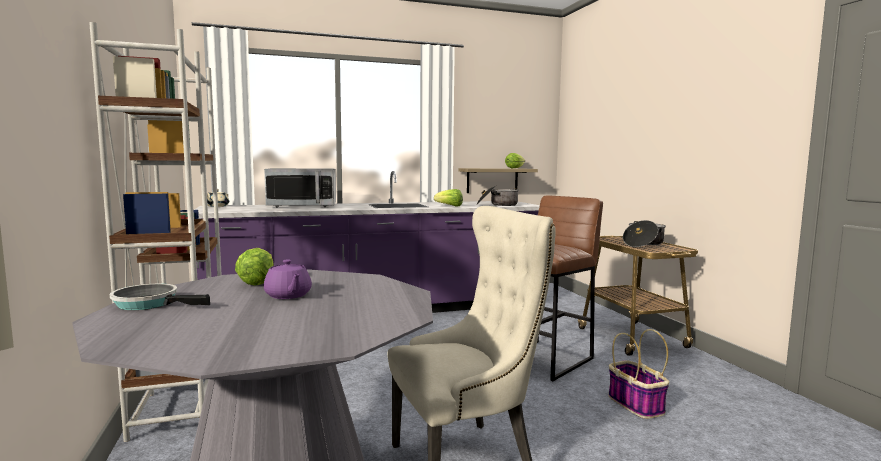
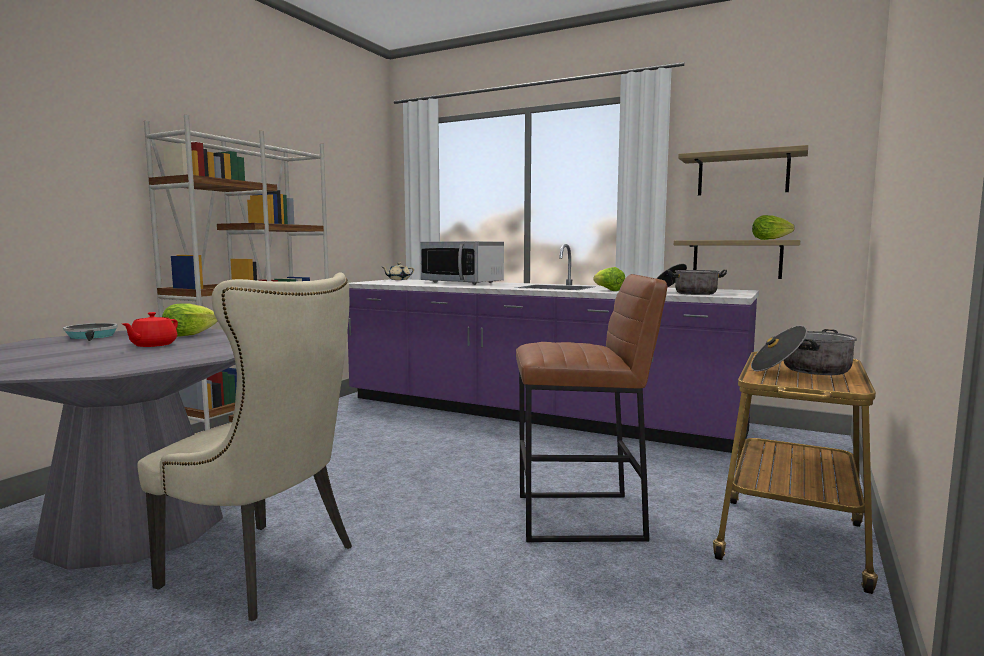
camera: 45 degrees right, 0 degrees up
purple teapot [263,259,312,299] -> red teapot [123,312,178,347]
basket [608,329,669,419] -> none
none -> shelf [678,145,808,195]

